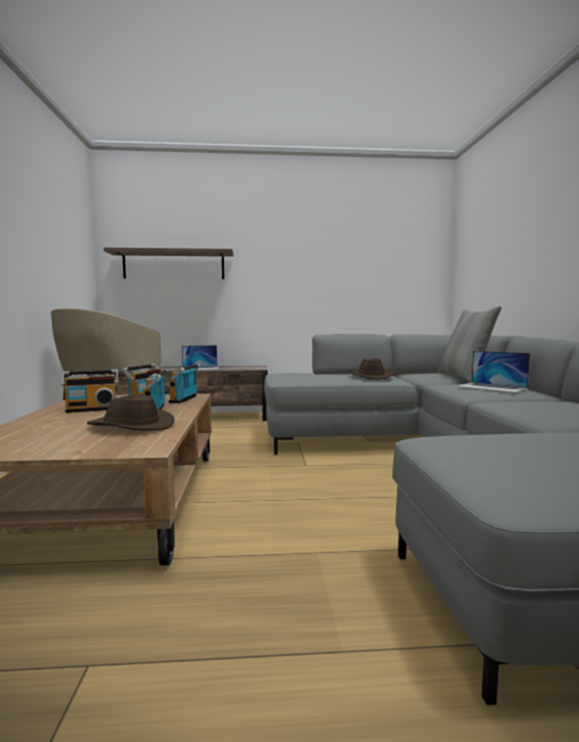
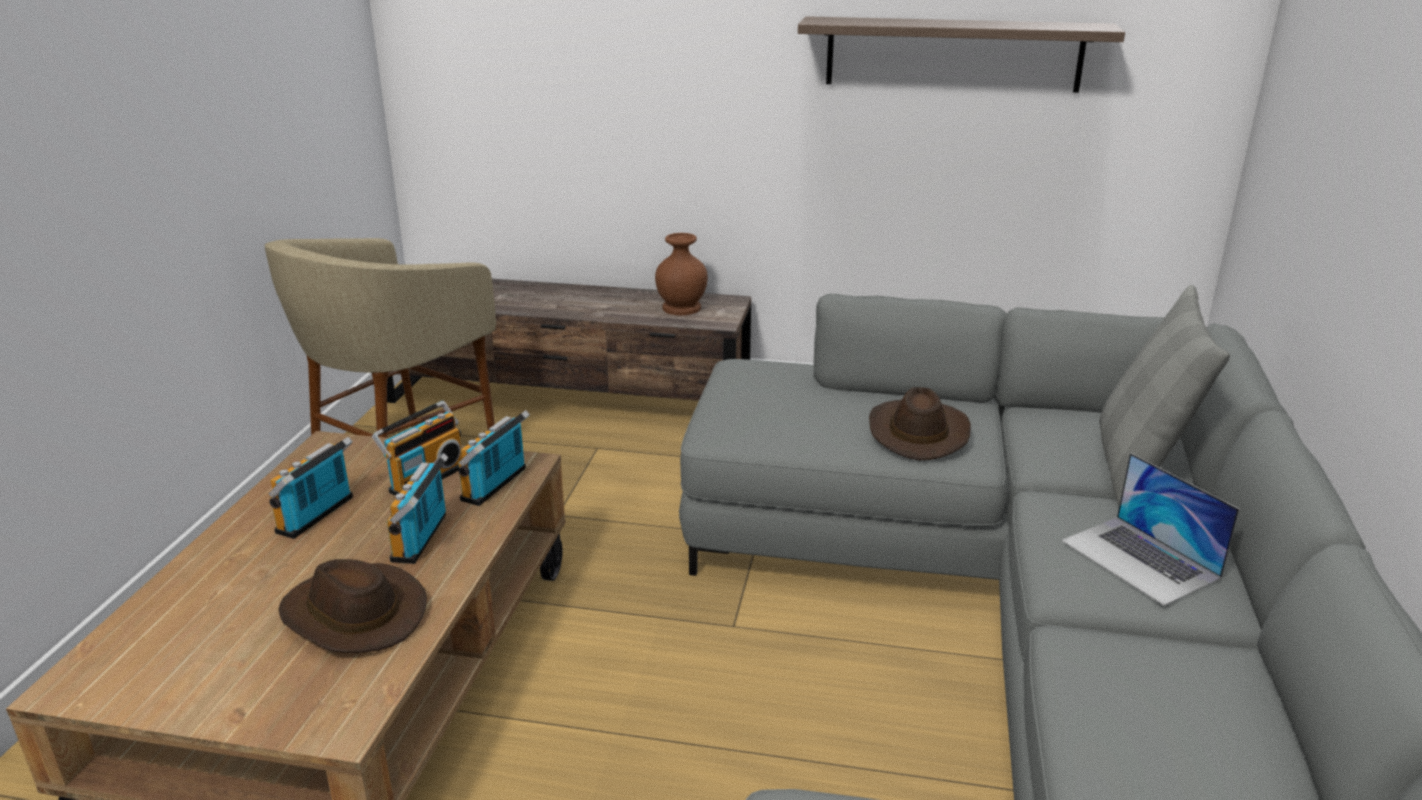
camera: 15 degrees right, 20 degrees up
radio [61,369,119,413] -> radio turned 120 degrees clockwise [269,437,353,539]
shelf [104,247,234,279] -> shelf moved to [798,16,1125,93]
laptop [182,345,219,370] -> none
none -> brown vase [655,233,708,315]

